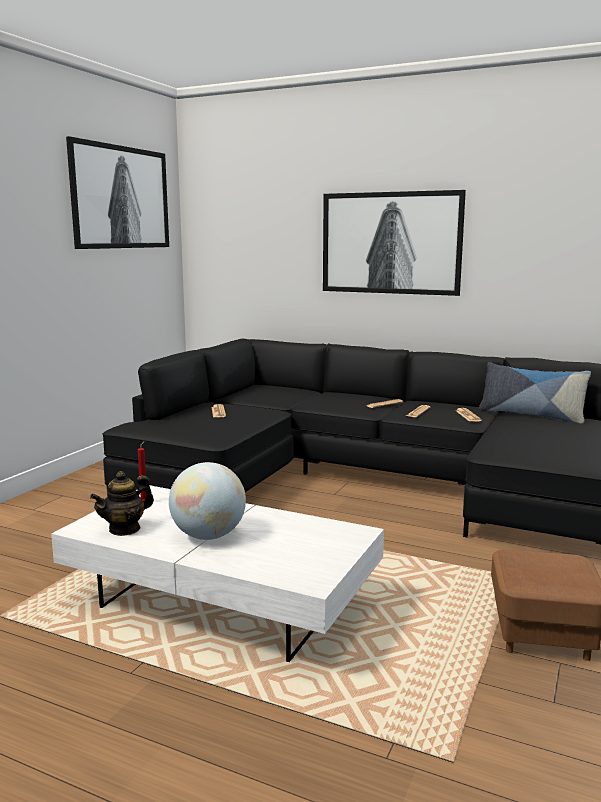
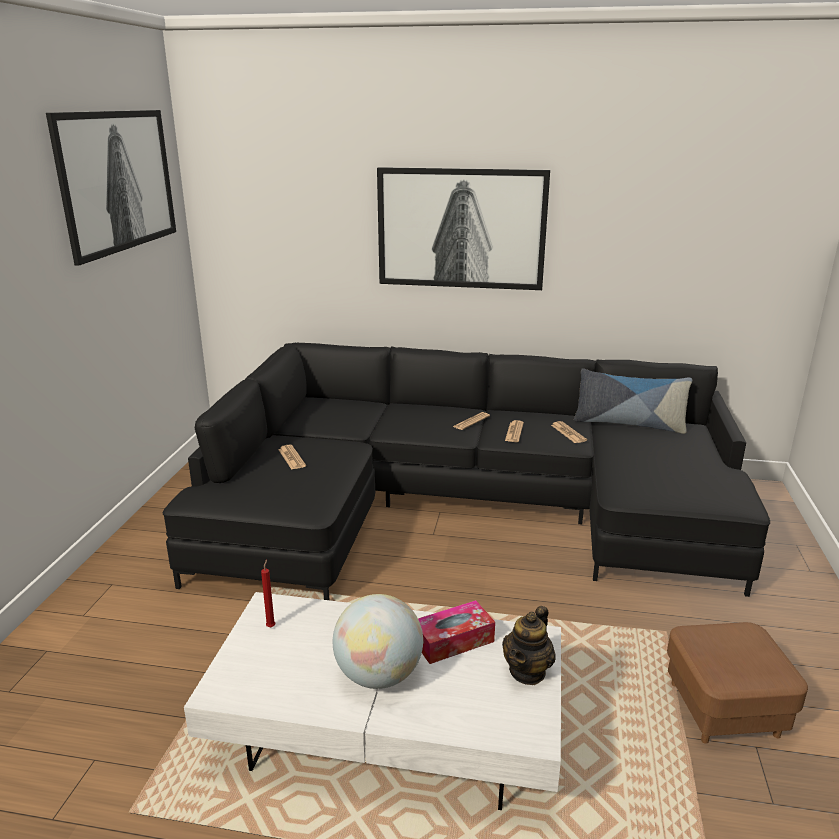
camera: 15 degrees left, 10 degrees up
teapot [90,471,154,536] -> teapot moved to [502,606,556,685]
none -> tissue box [418,600,495,664]

